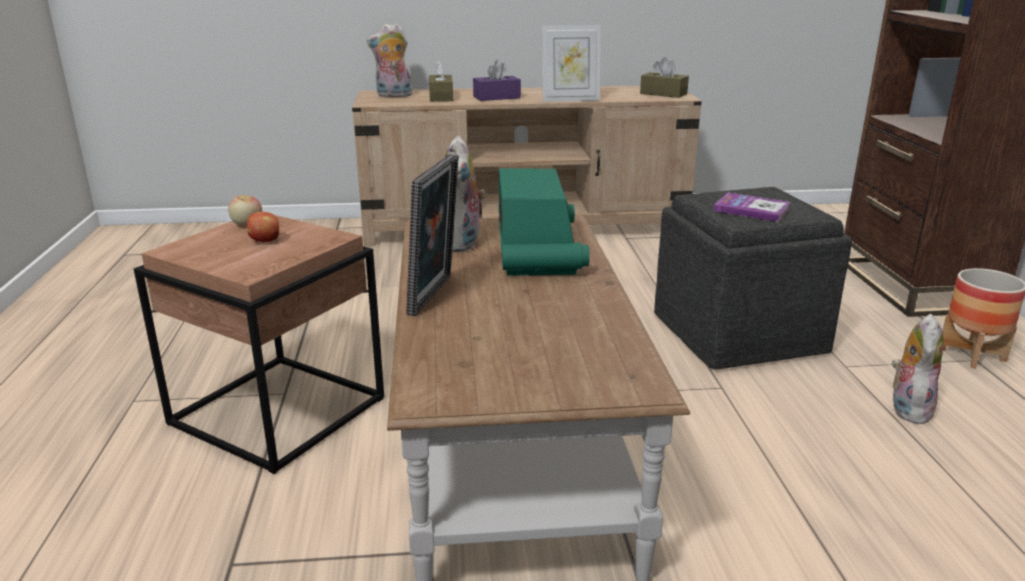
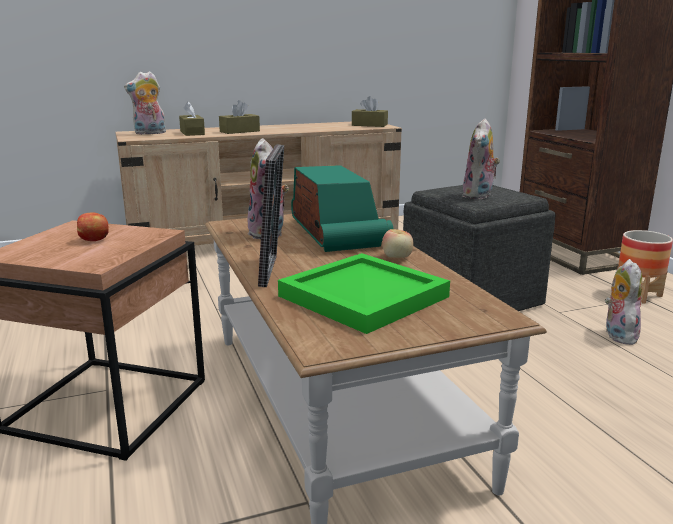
camera: 15 degrees left, 5 degrees down
apple [228,195,262,225] -> apple moved to [382,229,414,258]
purple tissue box [473,60,521,101] -> brown tissue box [219,100,260,134]
picture frame [542,25,601,102] -> none
book [713,193,790,222] -> plush toy [463,118,500,199]
none -> green tray [278,253,450,334]

